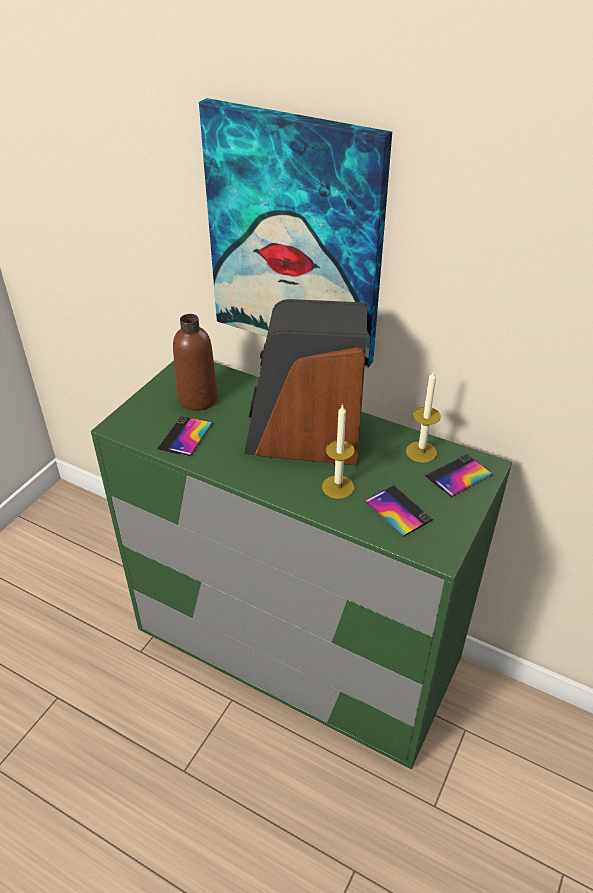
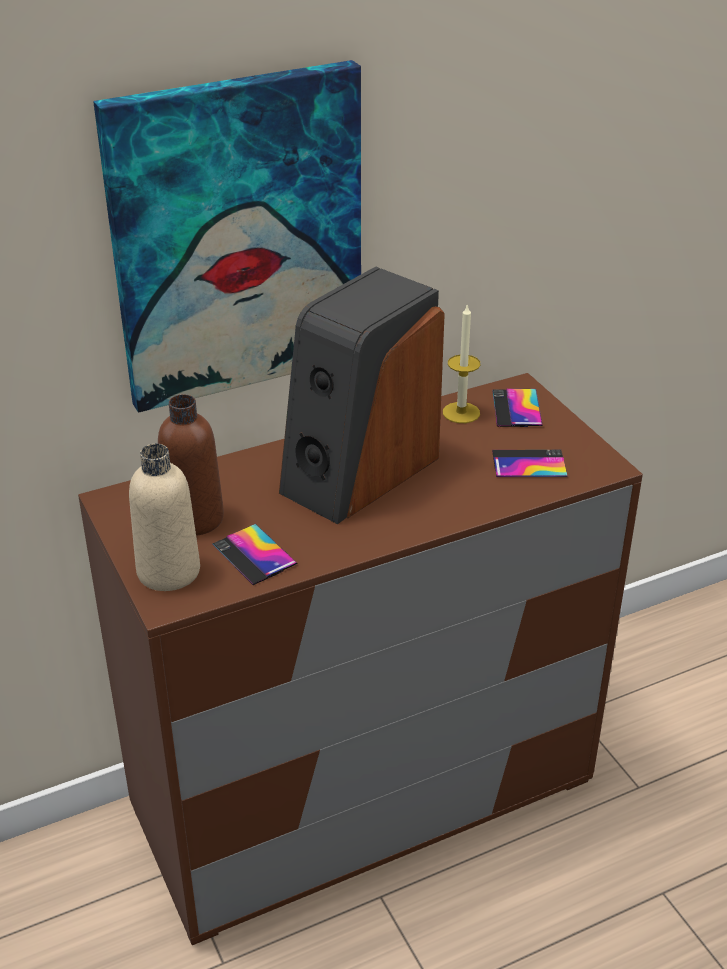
camera: 55 degrees left, 5 degrees down
green dresser [91,361,512,769] -> brown dresser [78,373,643,945]
candle [322,404,355,499] -> none
none -> beige bottle [129,444,200,591]

